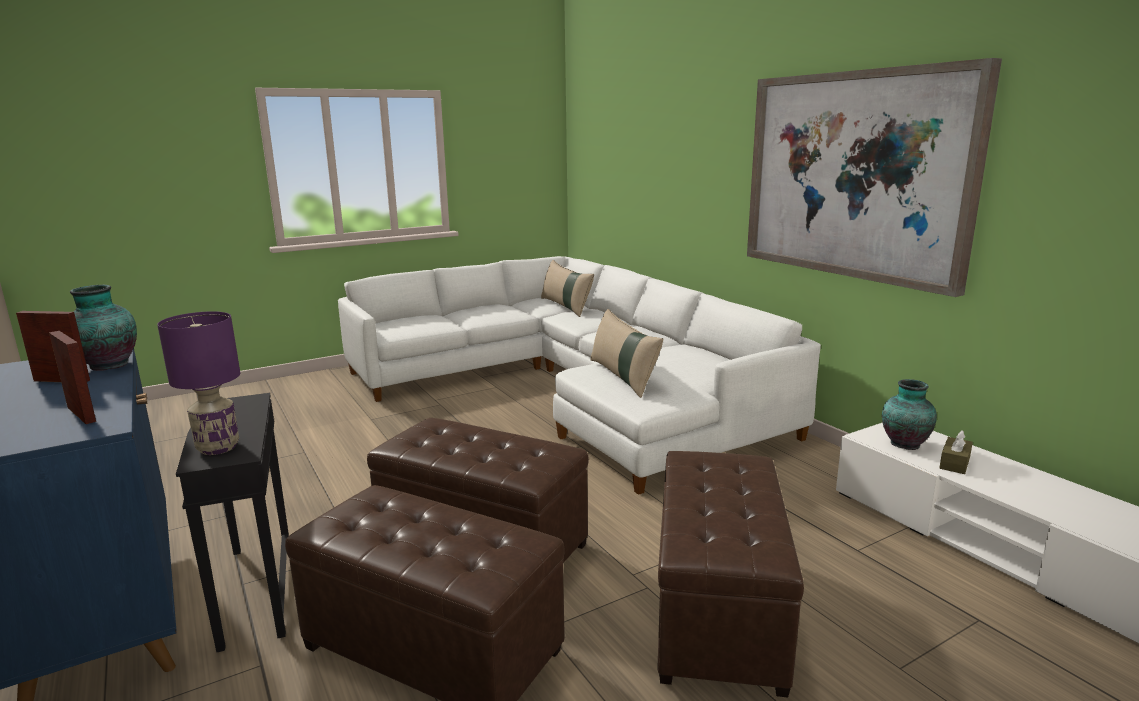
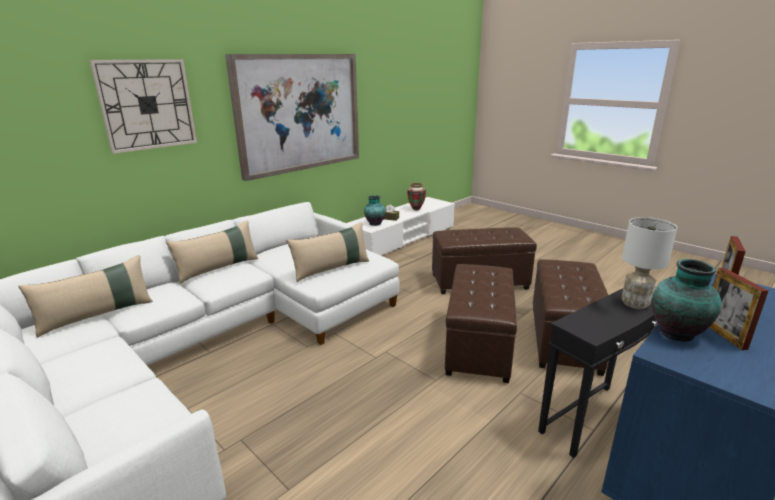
camera: 105 degrees left, 5 degrees up
purple table lamp [157,311,240,455] -> white table lamp [622,217,677,309]
none -> wall clock [89,59,197,154]
none -> beige pillow [166,220,258,284]
none -> vase [407,183,426,210]

